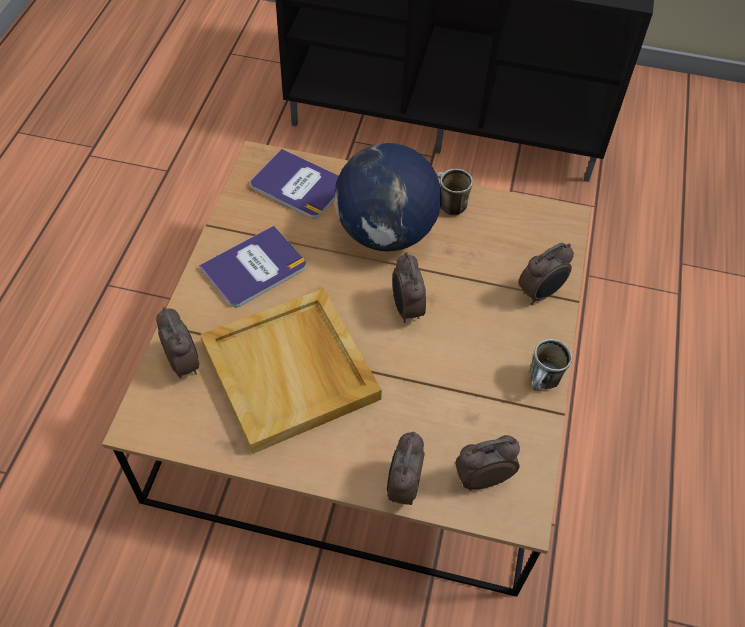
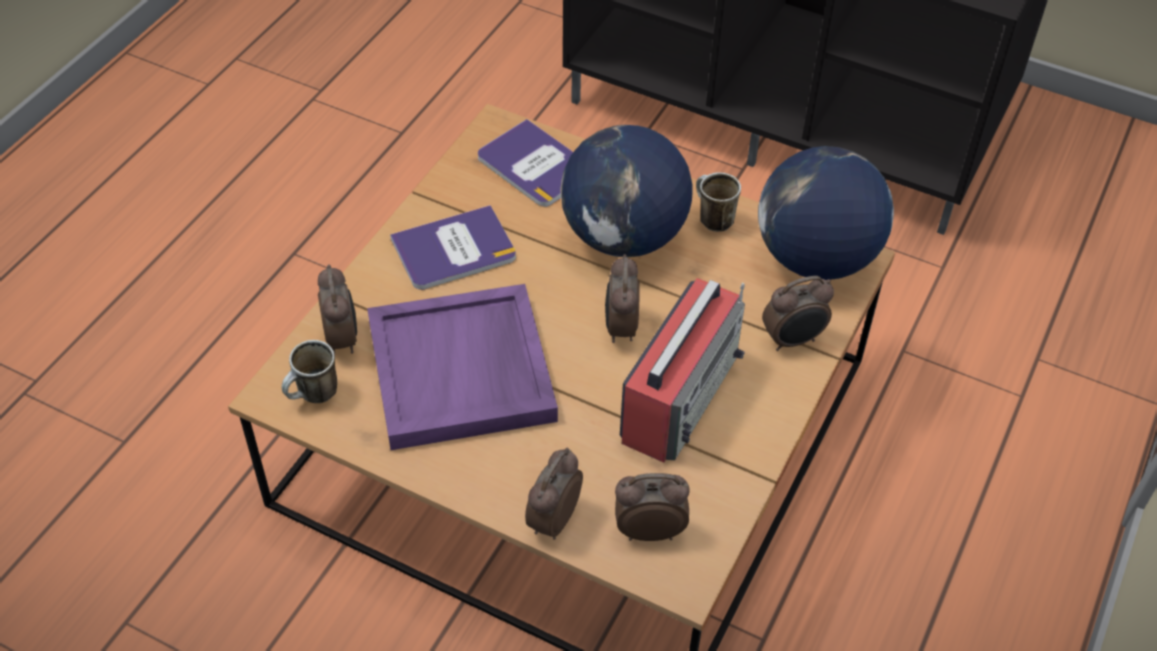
camera: 15 degrees right, 5 degrees down
beige tray [200,288,382,454] -> purple tray [367,284,558,450]
mug [530,339,572,391] -> mug moved to [282,340,337,403]
none -> radio [620,278,745,463]
none -> globe [758,146,894,280]

